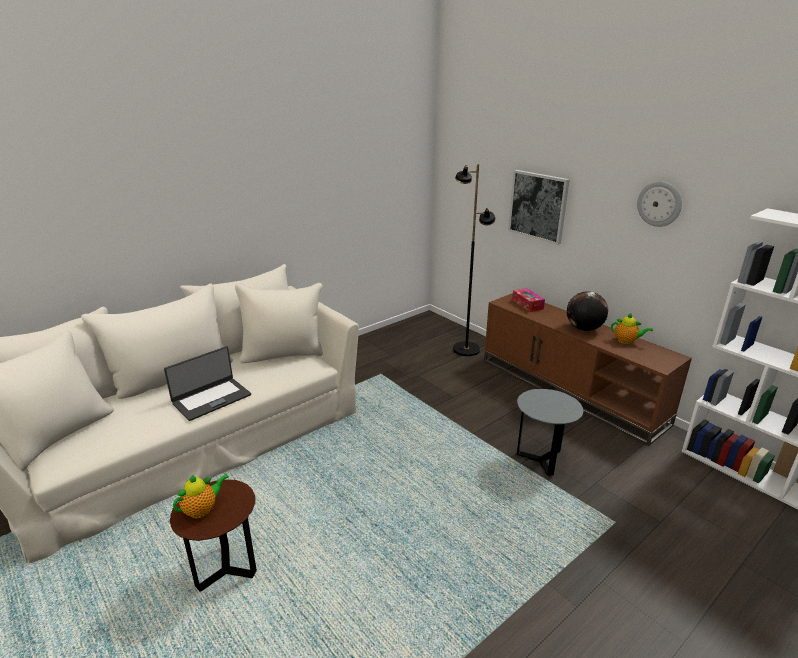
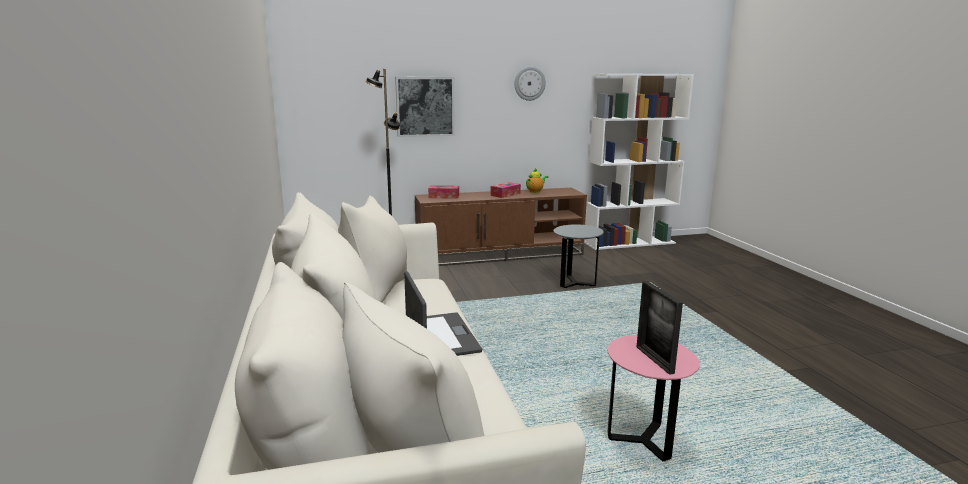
camera: 65 degrees left, 10 degrees down
brown side table [170,480,257,591] -> pink side table [607,335,700,461]
teapot [173,474,229,518] -> picture frame [637,281,683,375]
globe [567,291,608,331] -> tissue box [491,182,521,198]

